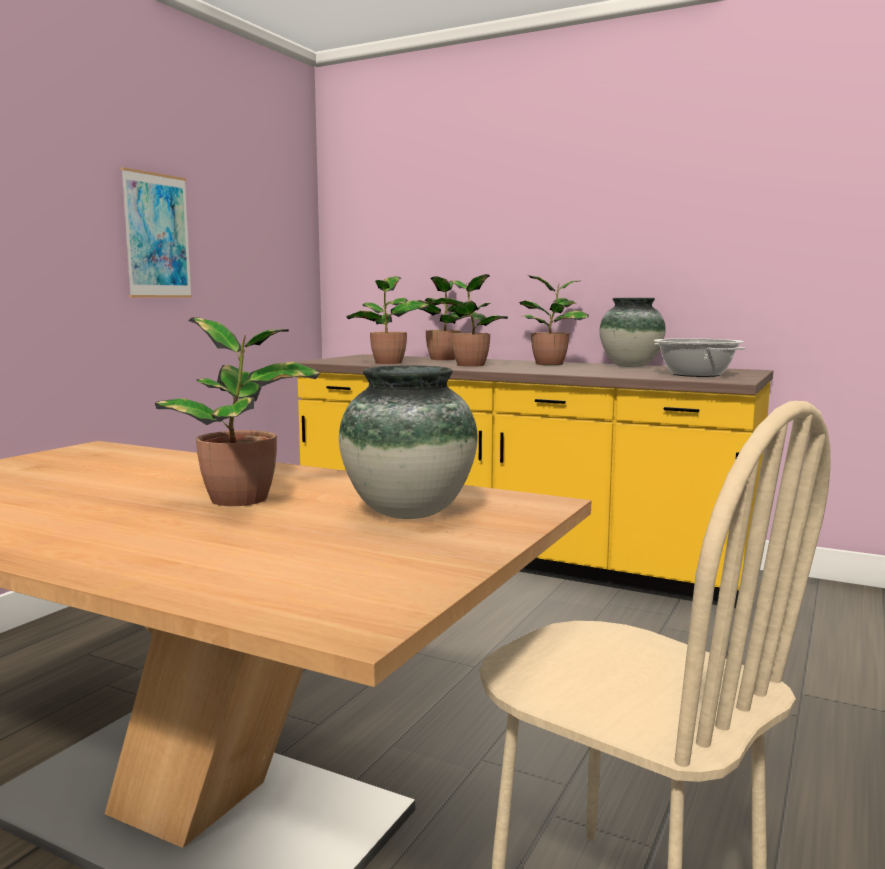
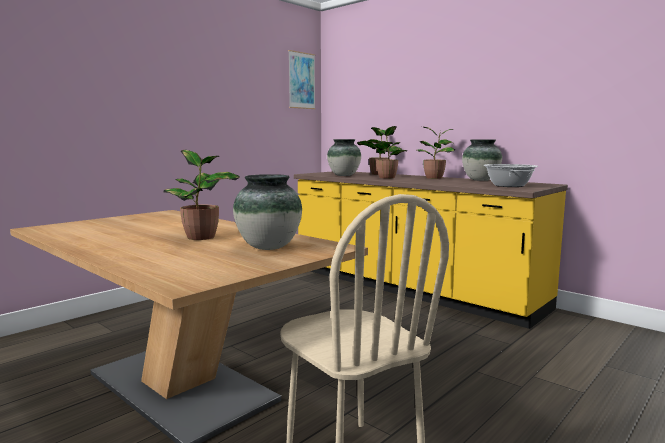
camera: 15 degrees right, 0 degrees up
picture [121,167,192,298] -> picture moved to [288,50,316,109]
potted plant [346,276,429,364] -> vase [327,139,361,176]

